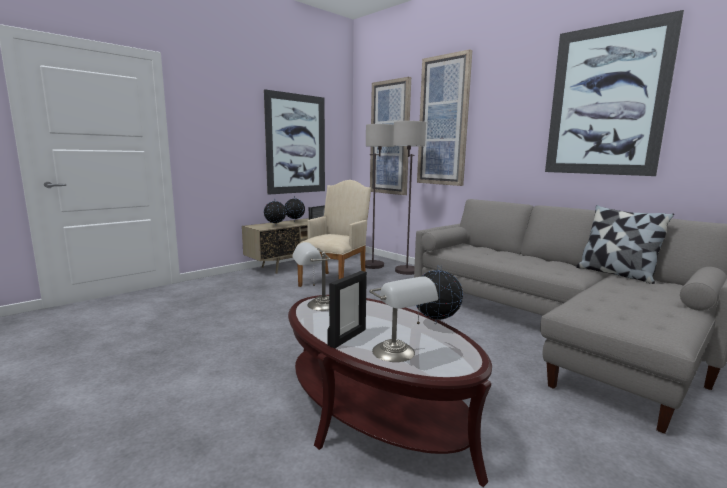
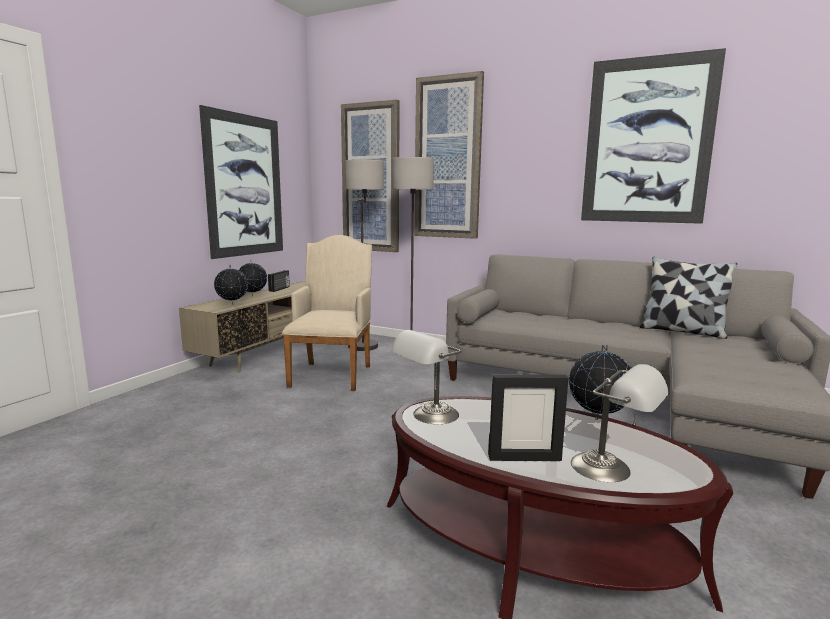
camera: 20 degrees left, 0 degrees up
picture frame [327,271,367,348] -> picture frame turned 75 degrees clockwise [488,374,569,461]

